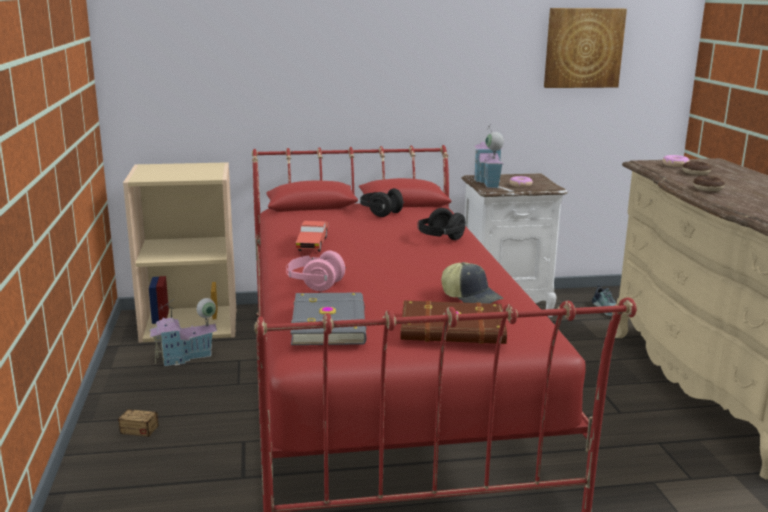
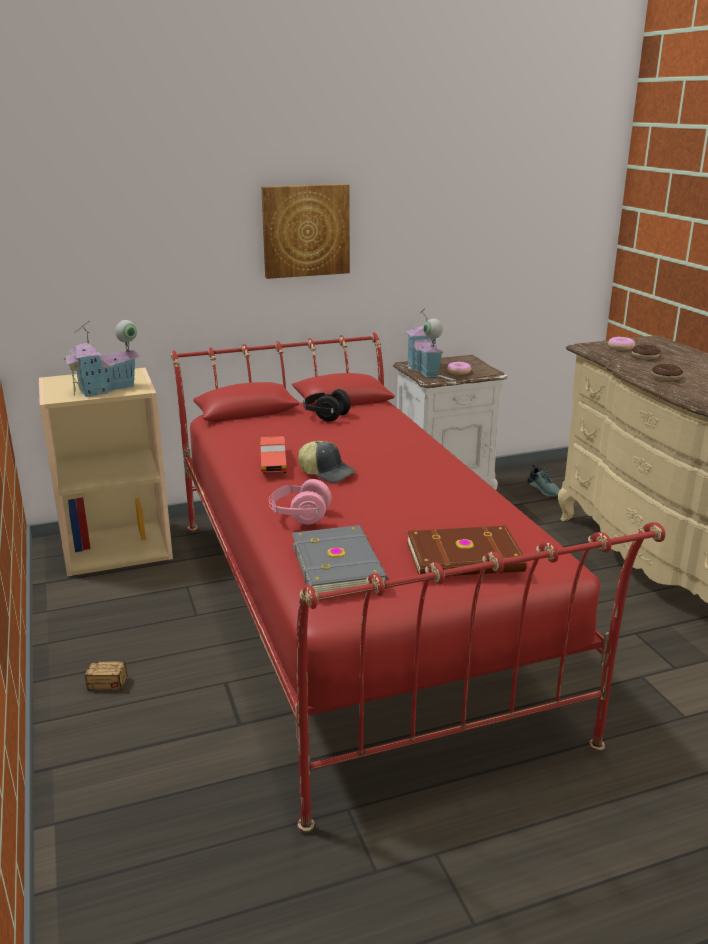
camera: 10 degrees left, 5 degrees up
toy house [149,298,217,366] -> toy house moved to [63,320,140,397]
black headphones [417,208,466,240] -> none
cap [441,262,503,304] -> cap moved to [298,441,356,483]
picture [544,8,627,88] -> picture moved to [261,184,350,279]

